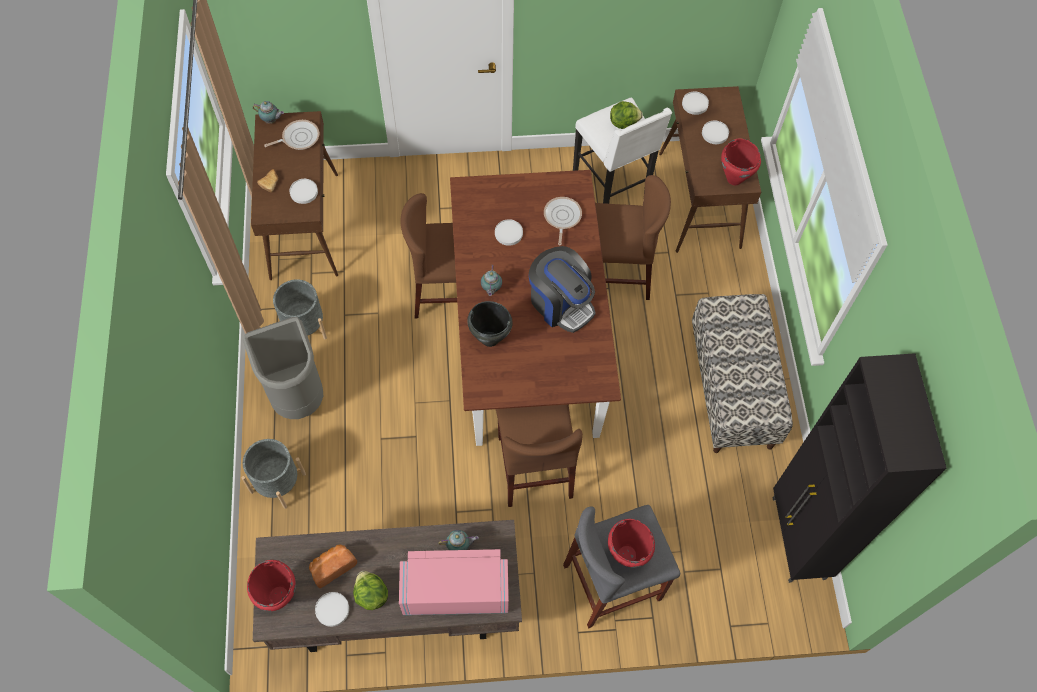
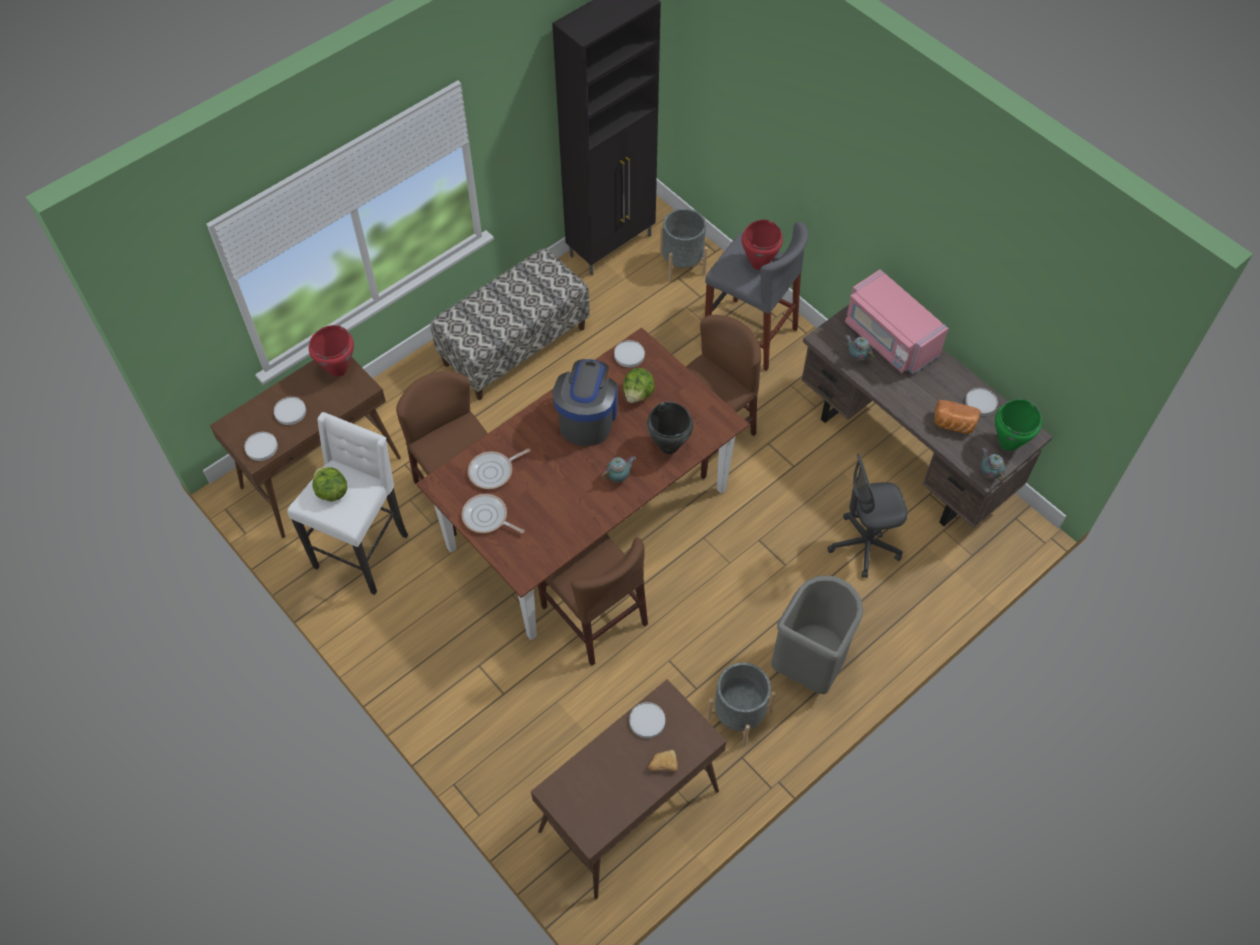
camera: 125 degrees left, 5 degrees down
grey planter [241,439,306,509] -> grey planter moved to [660,208,708,281]
red cooking pot [247,560,296,611] -> green cooking pot [995,399,1042,451]
teapot [253,101,284,124] -> teapot moved to [980,448,1005,481]
frying pan [264,120,319,150] -> frying pan moved to [462,494,524,533]
lettuce [353,571,388,610] -> lettuce moved to [623,368,655,403]
white plate [495,219,523,246] -> white plate moved to [614,340,645,368]
none -> grey office chair [827,453,908,578]

